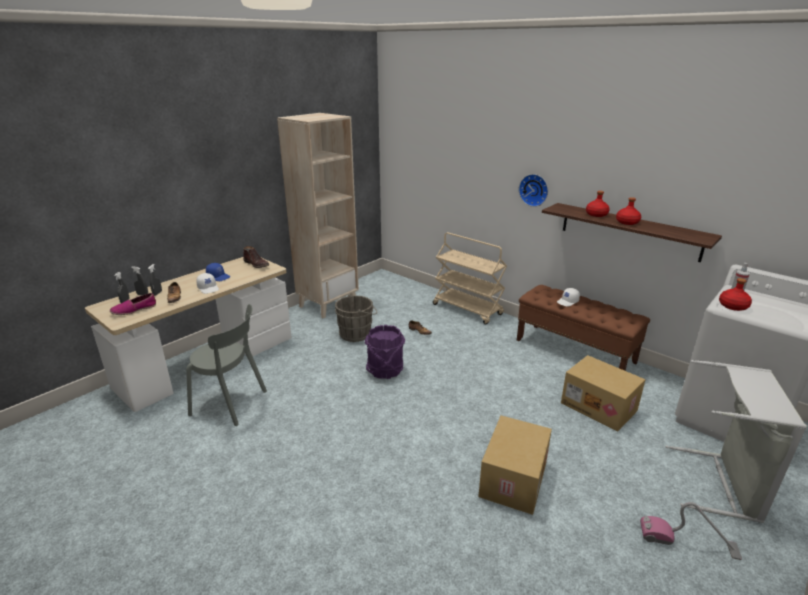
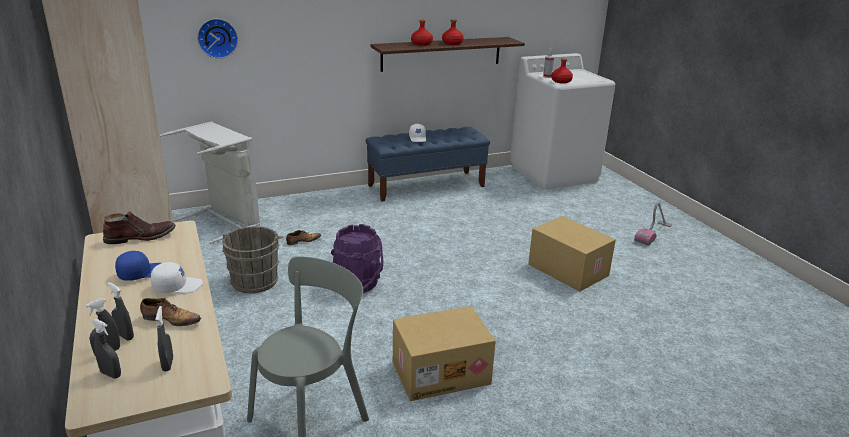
camera: 65 degrees left, 0 degrees up
shoe [110,293,156,315] -> grey spray bottle [155,306,173,372]
beige cart [433,232,507,325] -> none
brown bench [517,285,650,371] -> blue bench [366,127,490,202]
wall clock [519,174,548,207] -> wall clock moved to [197,19,238,59]
cardboard box [561,355,645,431] -> cardboard box moved to [393,306,496,401]
grey laundry basket [665,360,807,523] -> grey laundry basket moved to [160,121,260,244]

